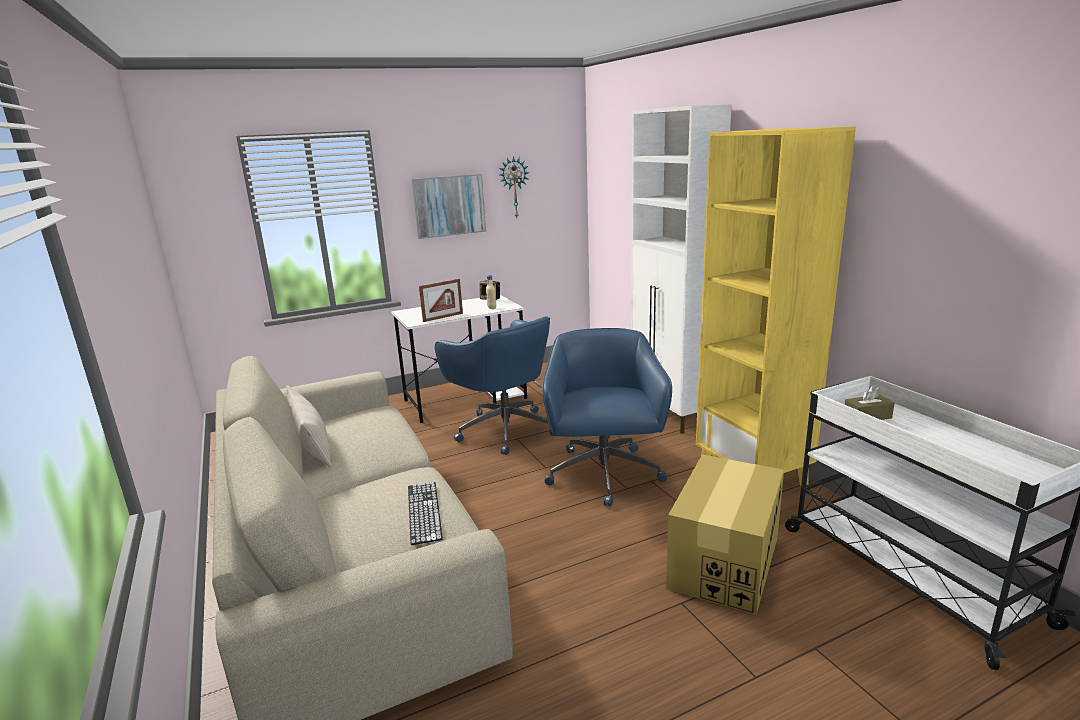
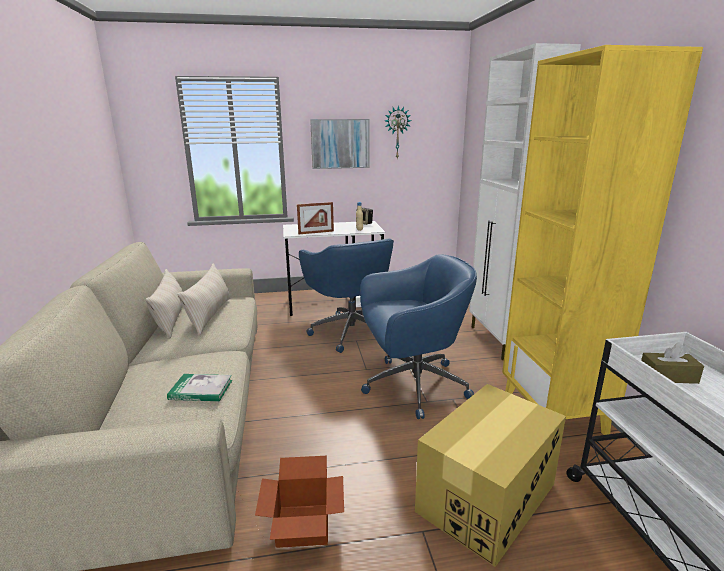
camera: 15 degrees right, 0 degrees up
keyboard [408,482,443,545] -> book [167,374,232,401]
blue office chair [542,328,672,507] -> blue office chair turned 60 degrees clockwise [360,254,477,419]
none -> beige pillow [177,263,231,335]
none -> cardboard box [255,456,344,548]

